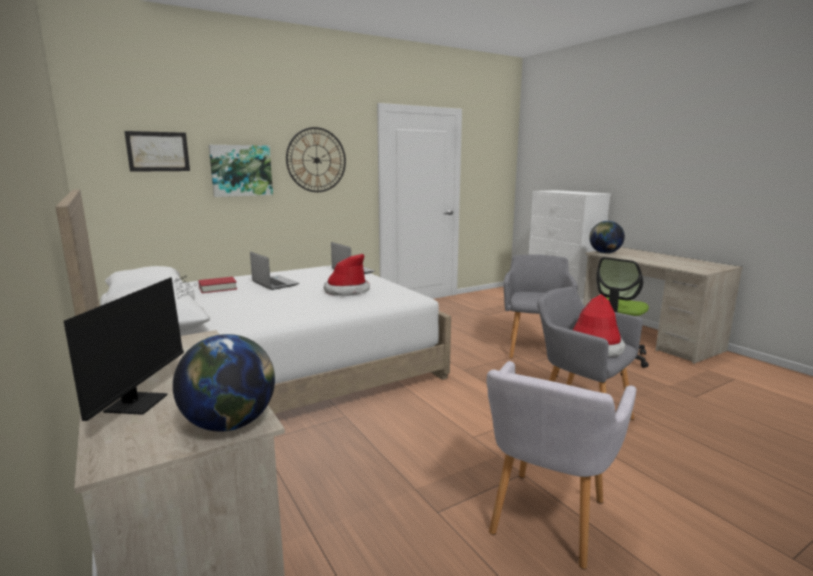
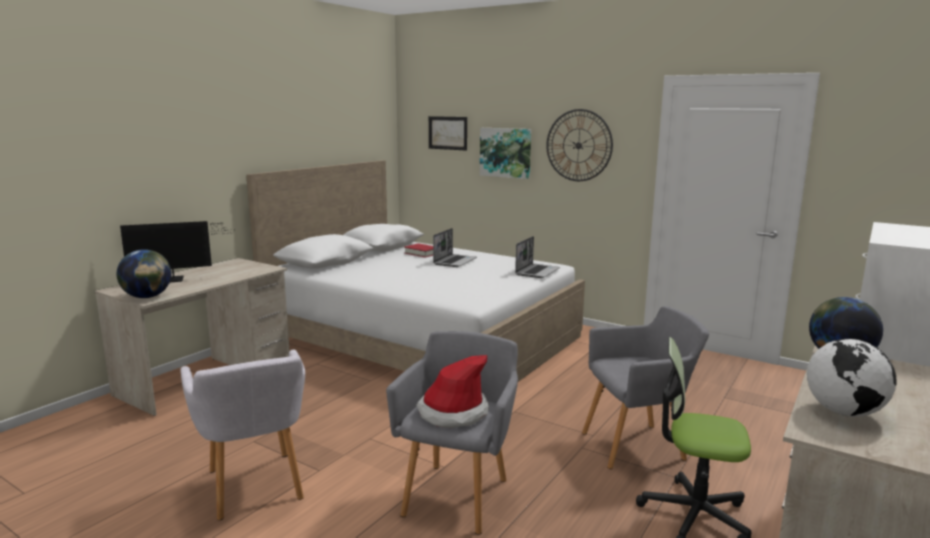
camera: 65 degrees right, 0 degrees up
hat [323,254,370,296] -> none
grey armchair [486,361,636,569] -> grey armchair turned 120 degrees counterclockwise [180,349,305,520]
none -> globe [807,339,897,417]

